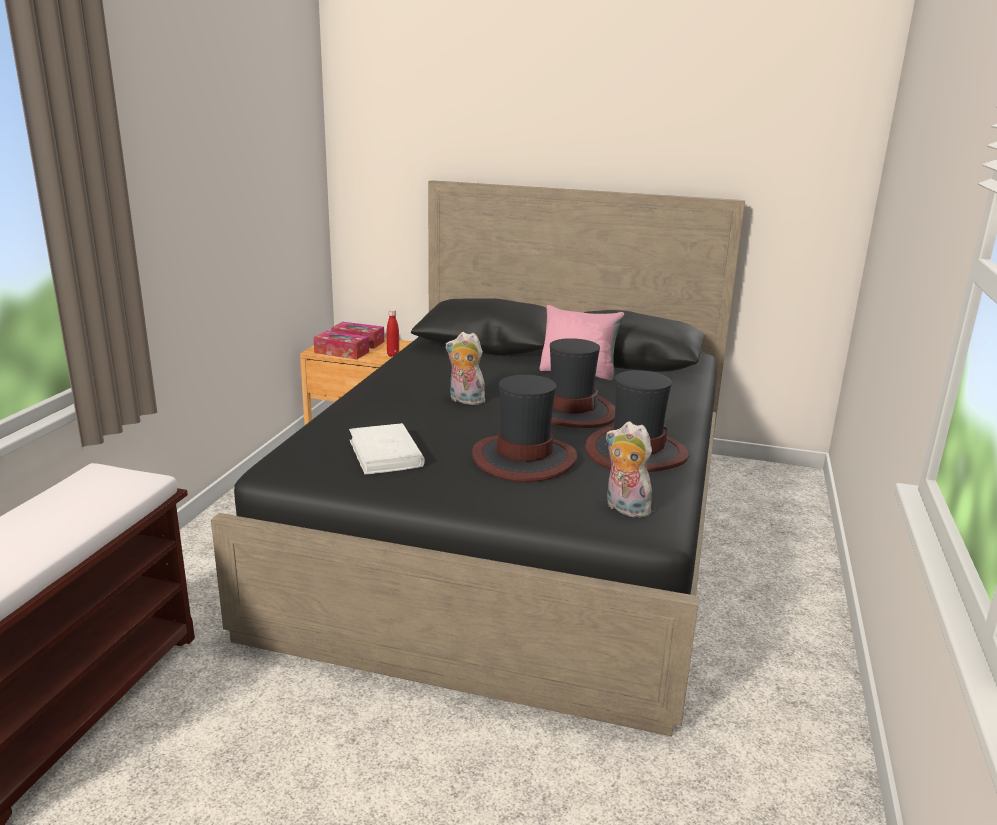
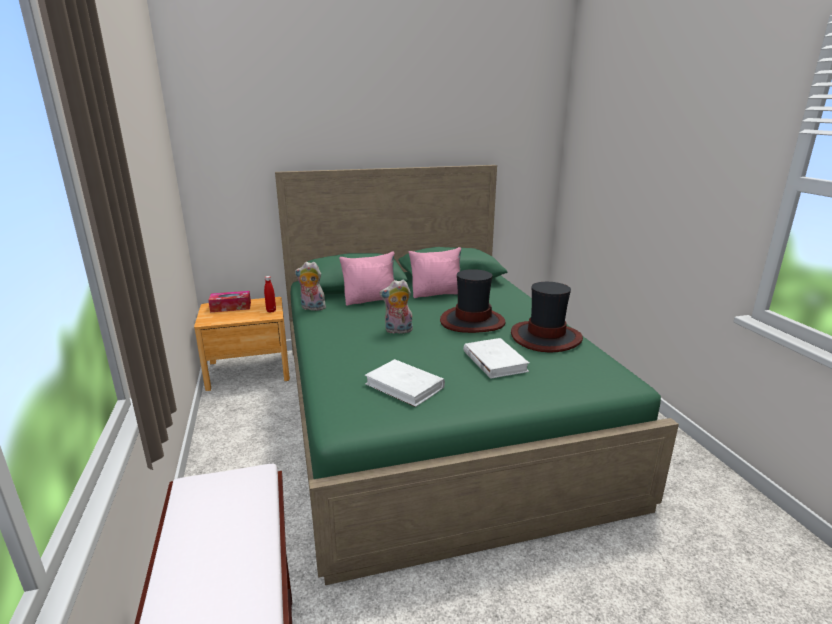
camera: 30 degrees left, 0 degrees up
black bed [211,180,745,736] -> green bed [275,165,679,585]
tissue box [313,331,369,359] -> none
hat [472,375,578,482] -> white book [463,338,529,379]
plush toy [605,421,657,518] -> plush toy moved to [295,262,326,311]
none -> pink pillow [339,252,394,306]

